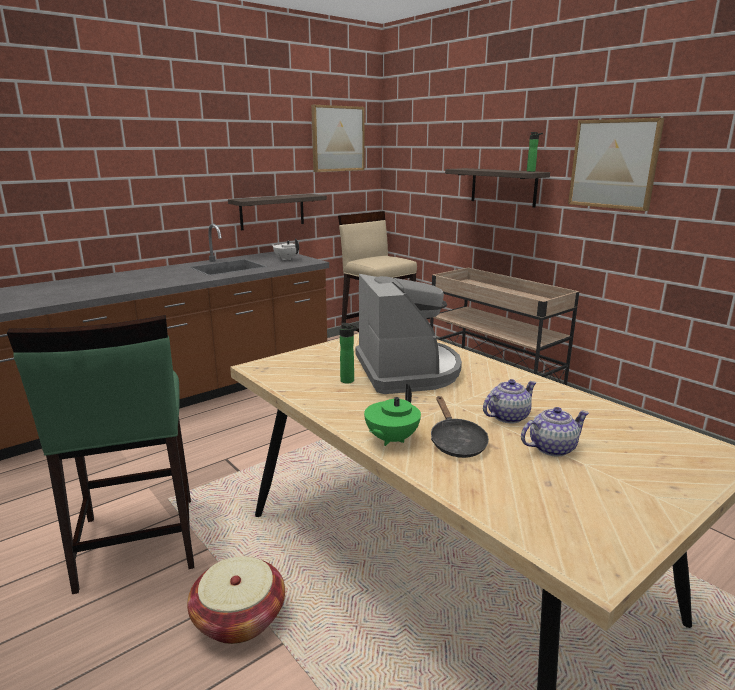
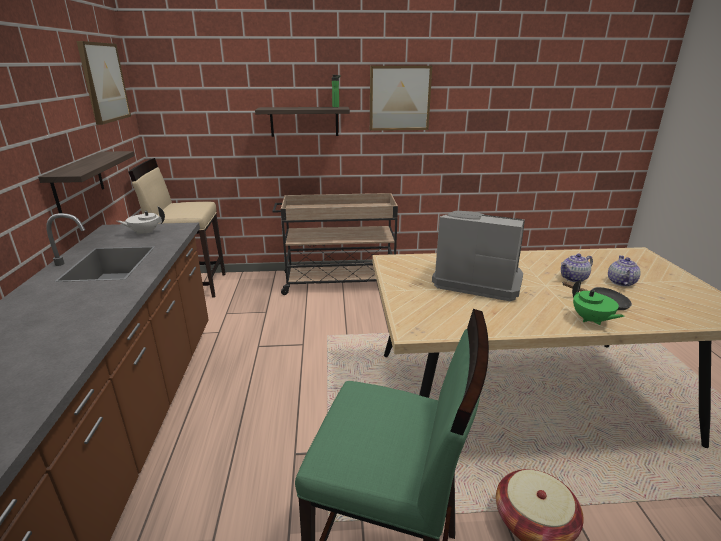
camera: 55 degrees left, 5 degrees up
bottle [340,323,358,383] -> none
teapot [483,379,537,423] -> teapot turned 120 degrees counterclockwise [561,254,593,282]

